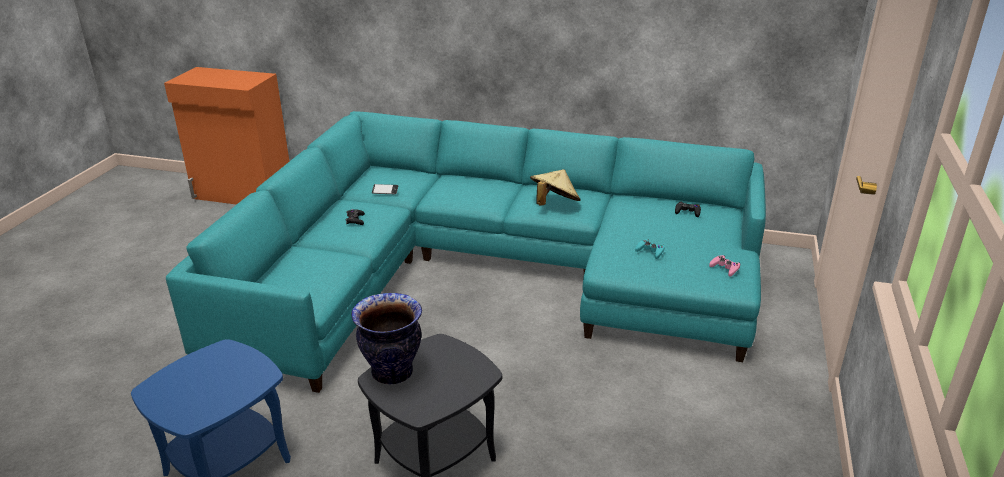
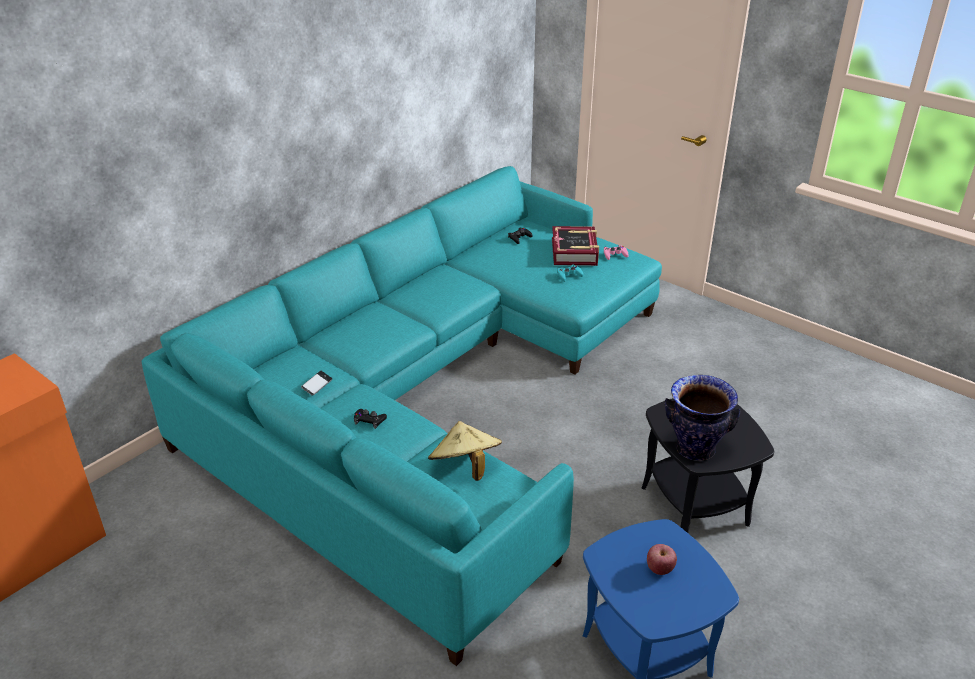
camera: 65 degrees left, 5 degrees up
beige hat [530,169,581,206] -> beige hat moved to [428,421,502,481]
none -> book [552,226,599,266]
none -> apple [647,544,677,575]

